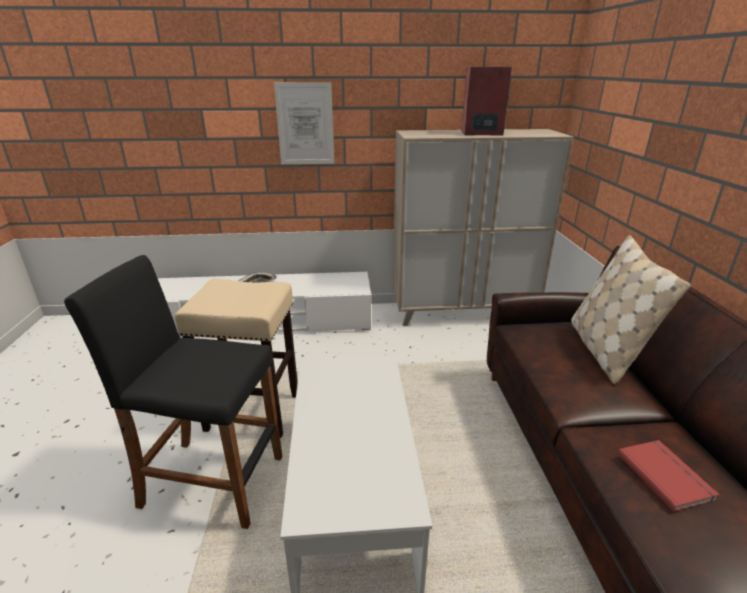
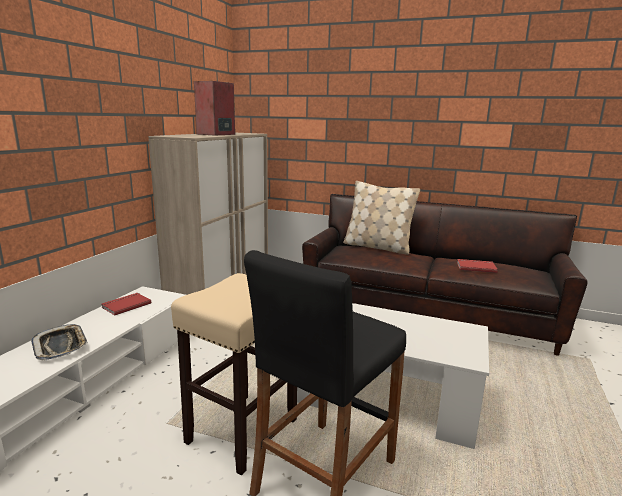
camera: 65 degrees left, 10 degrees down
picture [274,82,334,164] -> none
none -> red book [101,293,151,315]

